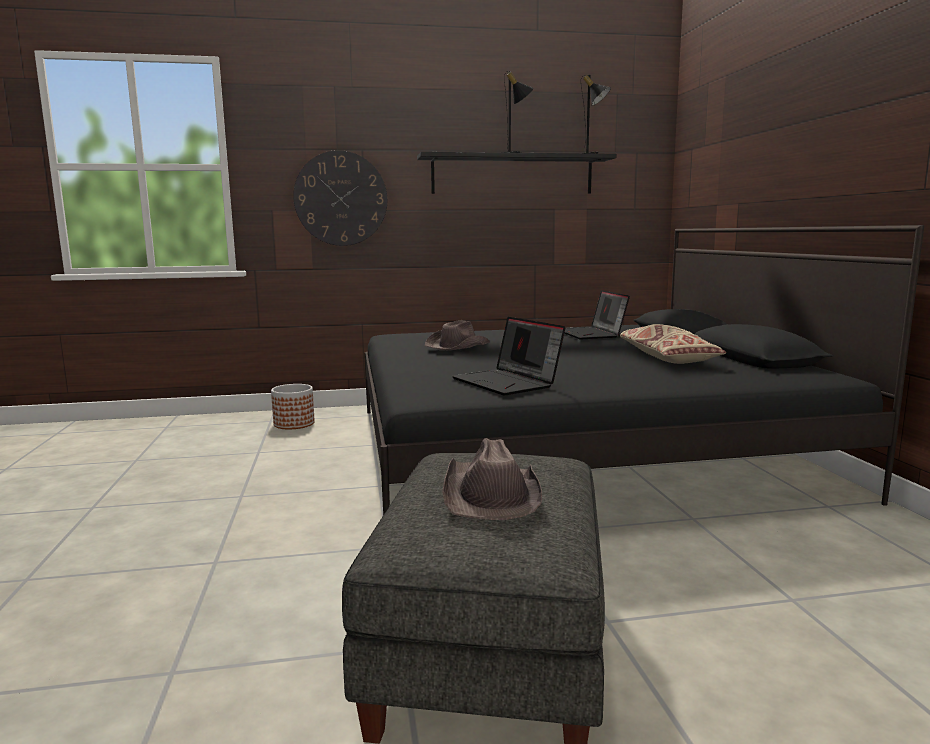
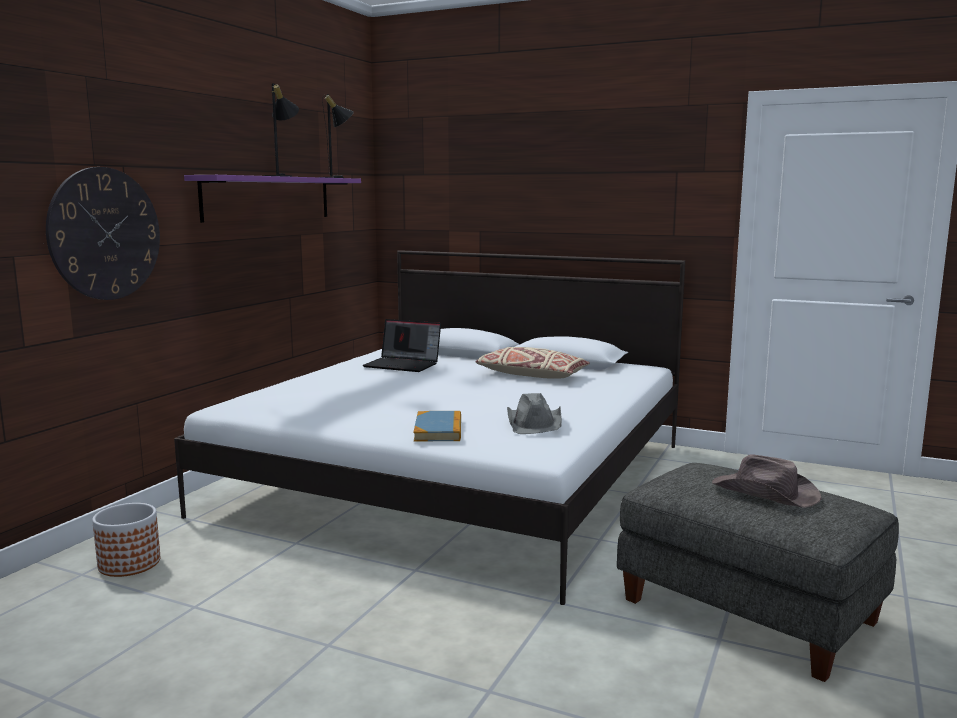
camera: 55 degrees left, 0 degrees up
black bed [364,225,924,515] -> white bed [174,250,685,605]
black shelf [417,152,616,194] -> purple shelf [184,175,361,223]
brown hat [425,320,491,350] -> none
laptop [452,317,565,395] -> grey hat [507,393,562,434]
none -> book [414,411,461,441]

